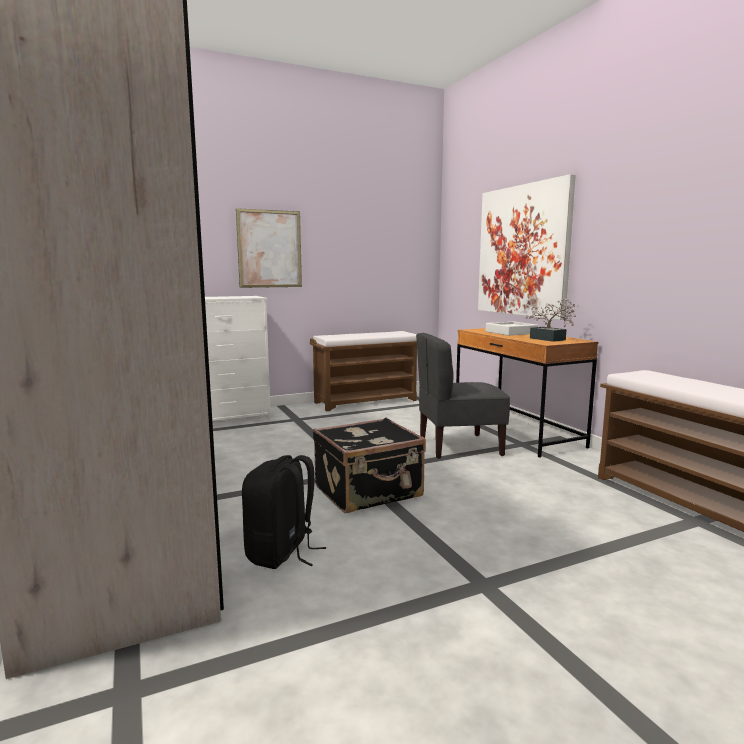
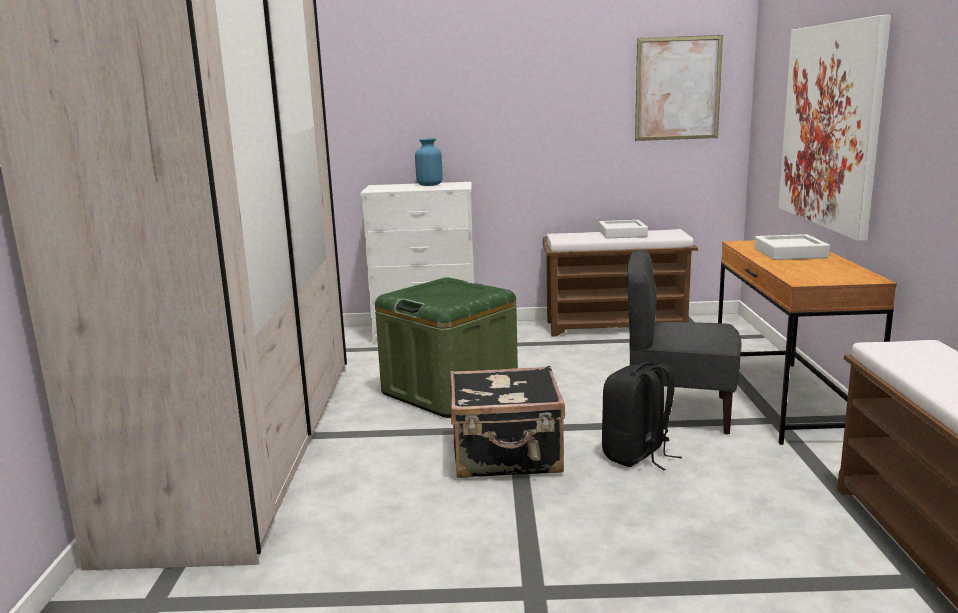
camera: 25 degrees right, 5 degrees up
picture [236,208,302,288] -> picture moved to [635,35,723,141]
black backpack [242,455,326,569] -> black backpack moved to [602,362,682,471]
potted plant [525,298,579,342] -> none
none -> green storage box [375,277,518,418]
none -> blue vase [415,139,443,186]
none -> white tray [599,220,648,239]

